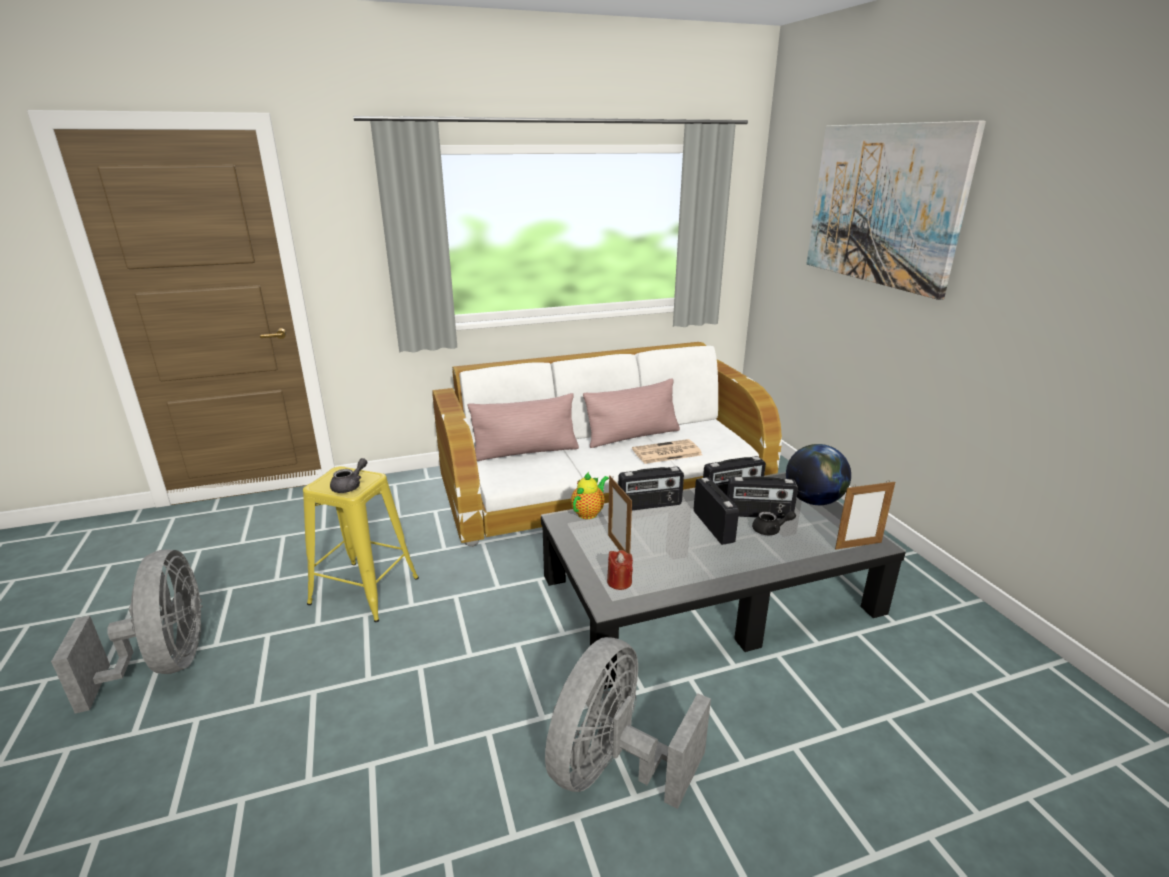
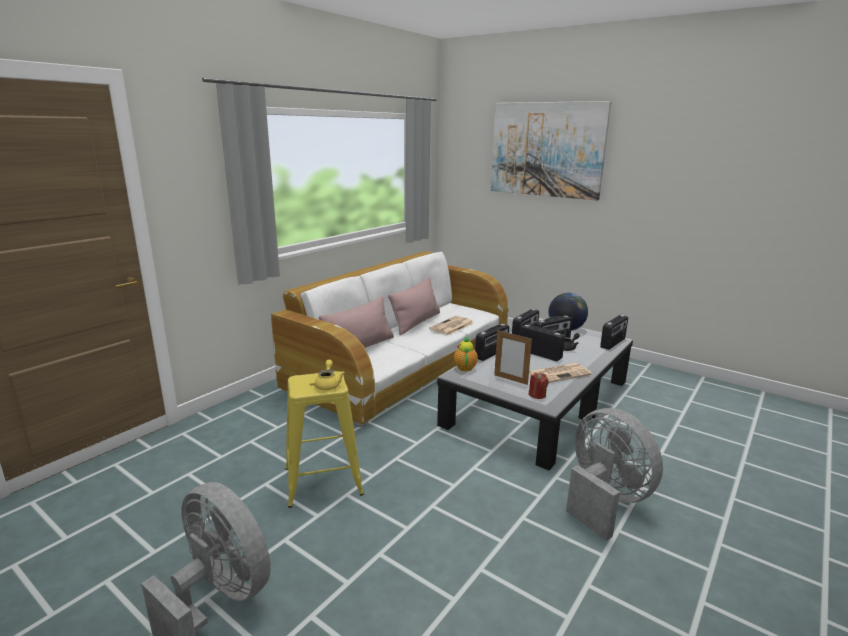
camera: 35 degrees left, 5 degrees down
grey teapot [330,458,367,493] -> yellow teapot [315,360,345,390]
grey fan [545,637,711,809] -> grey fan turned 150 degrees clockwise [566,408,663,541]
picture frame [835,480,895,550] -> radio [600,315,628,350]
none -> newspaper [529,363,592,383]

